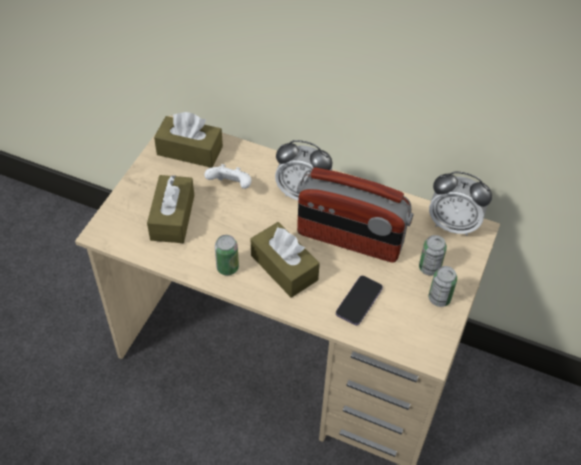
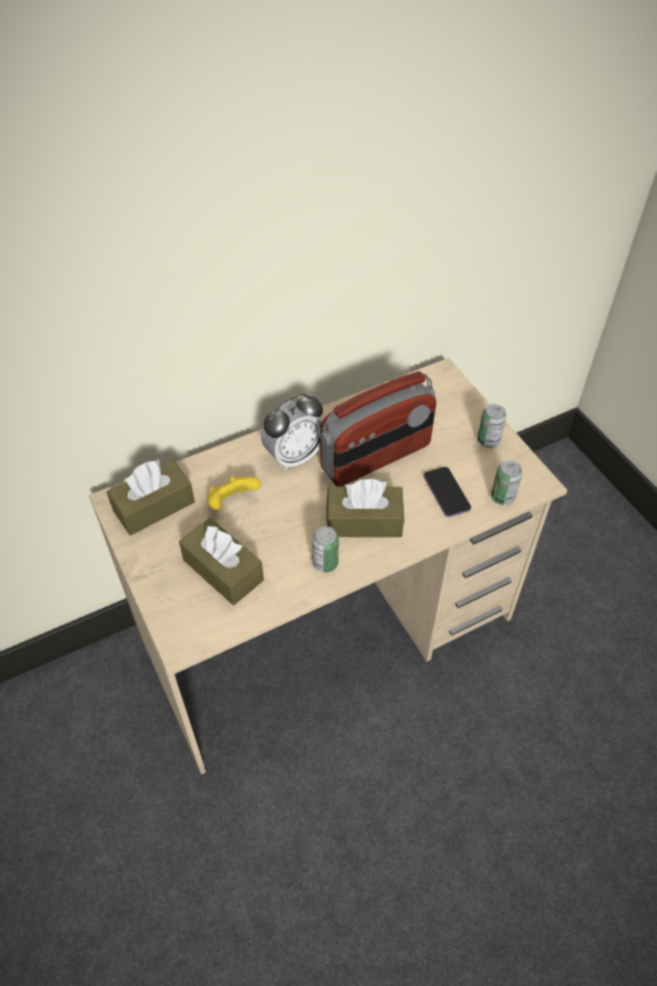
camera: 50 degrees left, 0 degrees up
white game controller [204,164,252,189] -> yellow game controller [207,476,261,510]
can [419,235,447,276] -> can moved to [491,460,522,505]
alarm clock [429,172,492,236] -> none

